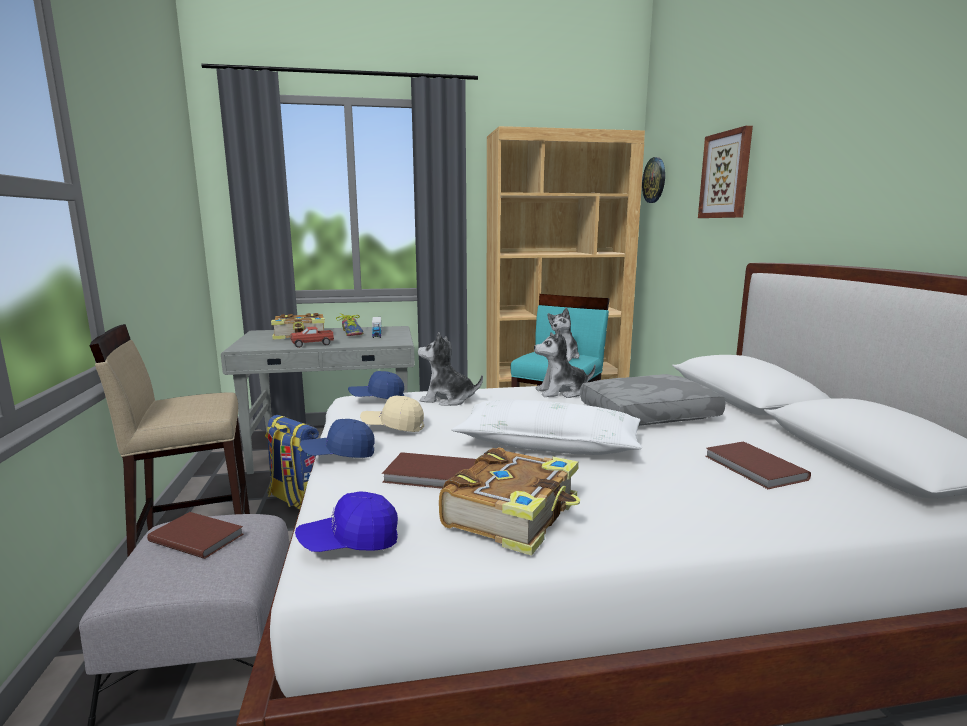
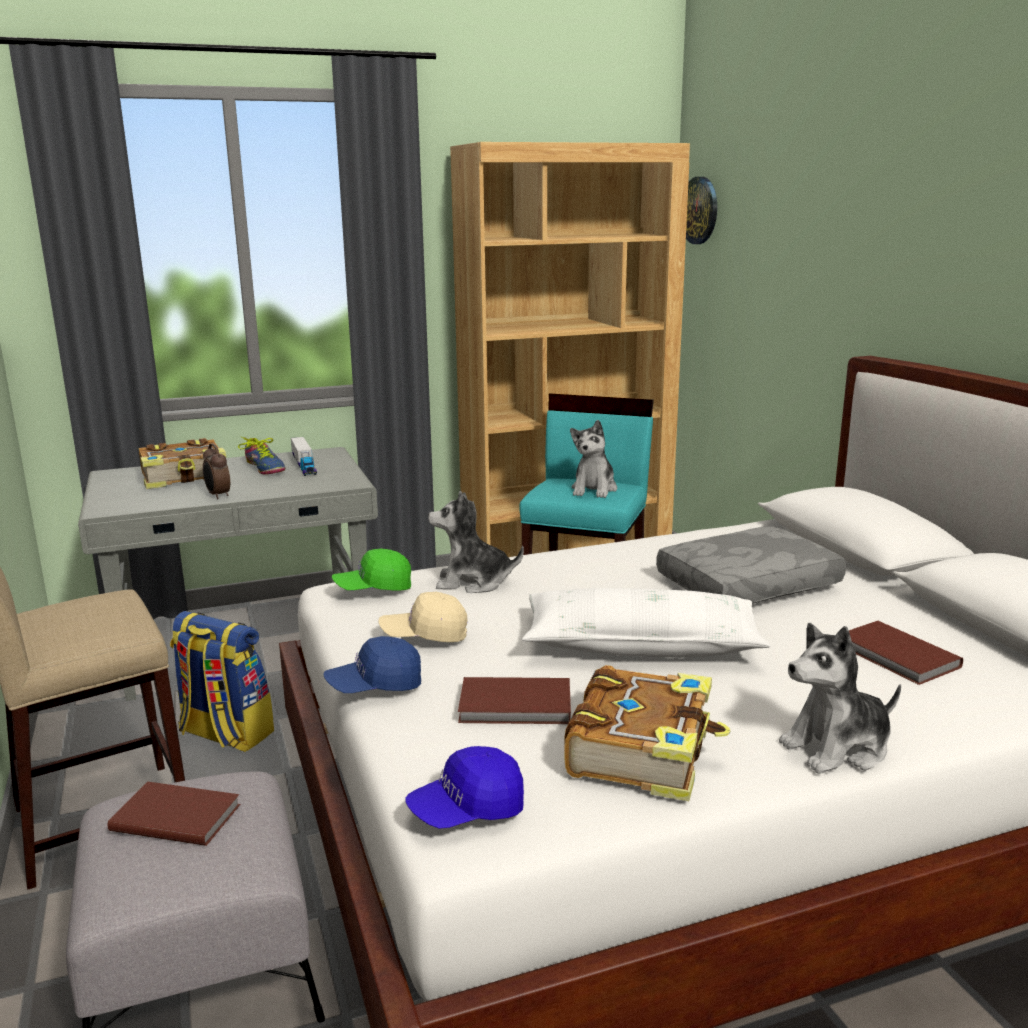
camera: 10 degrees left, 5 degrees up
toy truck [290,327,334,348] -> alarm clock [203,443,230,499]
blue cap [348,371,404,399] -> green cap [332,549,411,590]
plush toy [534,328,596,398] -> plush toy moved to [779,623,901,774]
picture [698,126,753,218] -> none

